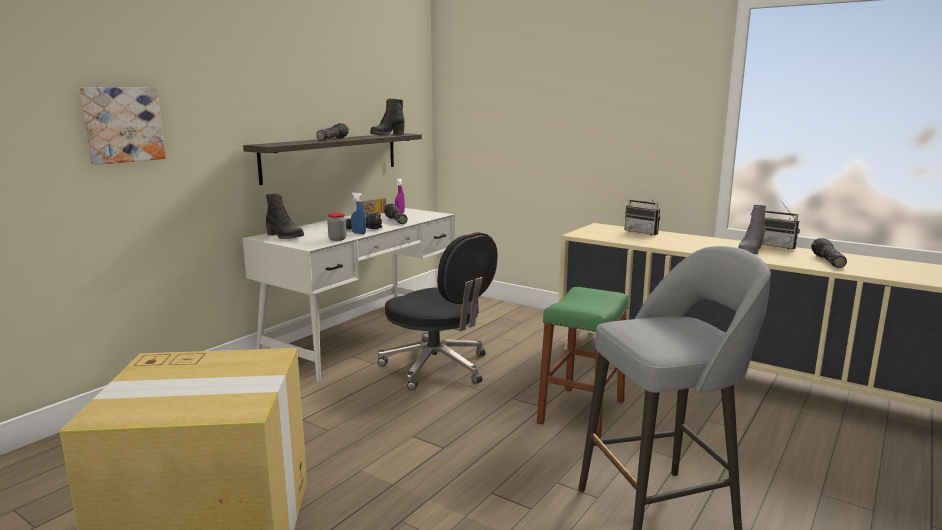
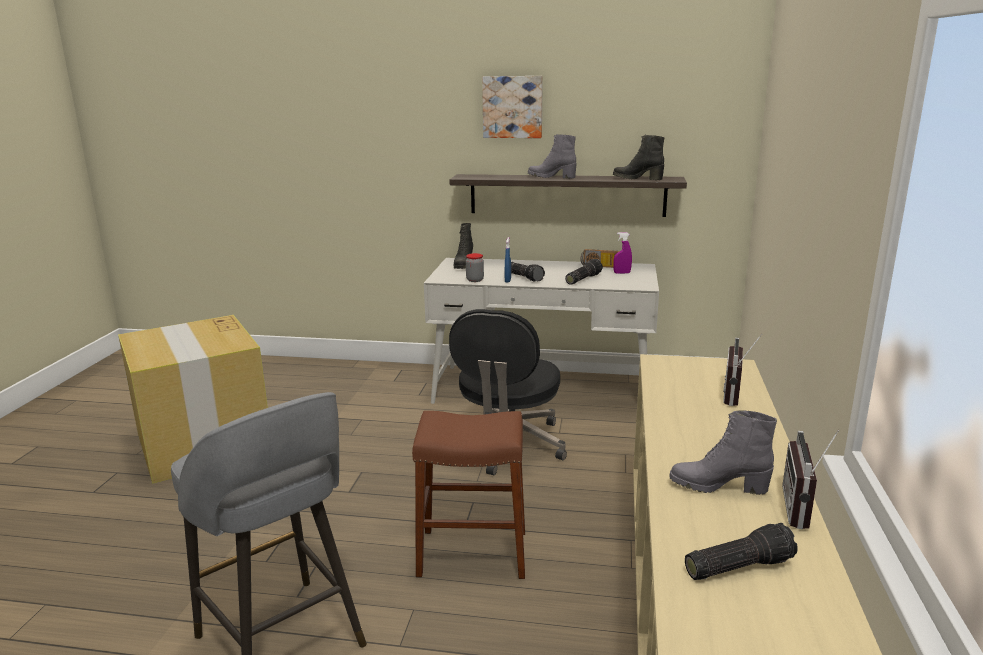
camera: 65 degrees right, 5 degrees up
picture [80,87,166,165] -> picture moved to [482,76,543,138]
flashlight [316,123,349,141] -> grey boot [528,134,577,178]
green stool [537,287,628,439] -> brown stool [412,411,525,579]

